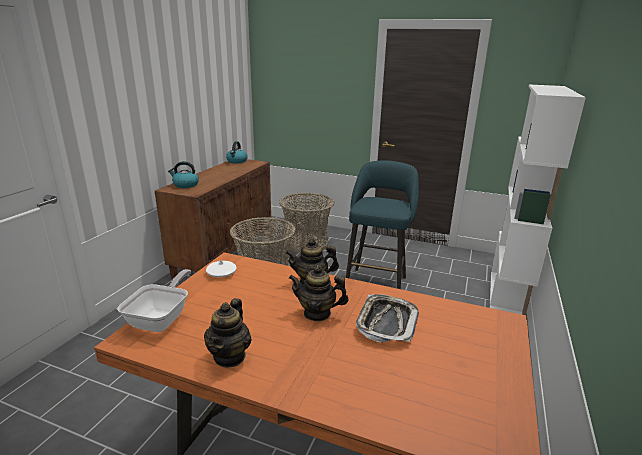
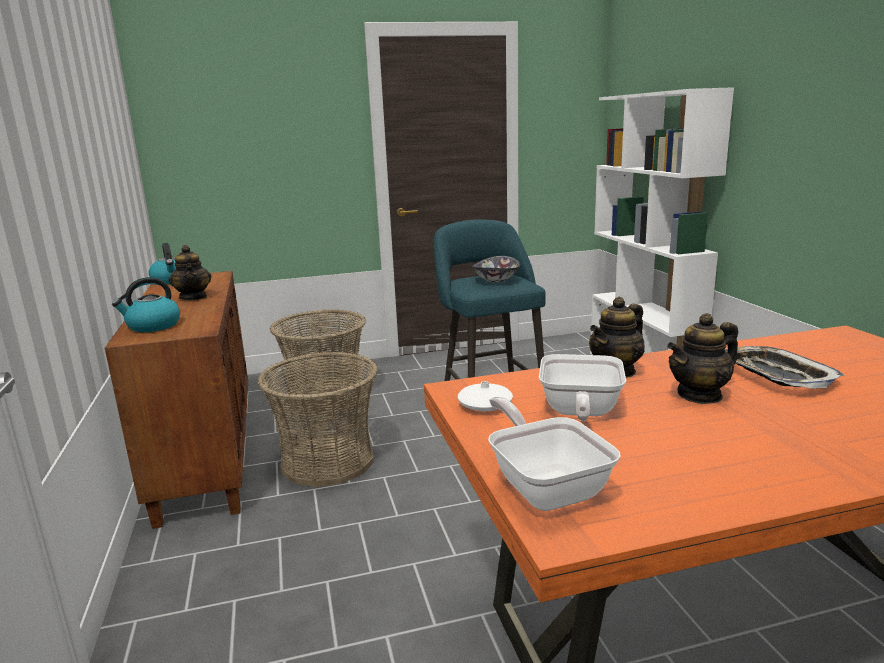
camera: 35 degrees left, 5 degrees down
teapot [204,298,252,368] -> teapot moved to [169,245,212,300]
none -> bowl [472,256,521,283]
none -> frying pan [539,354,626,421]

